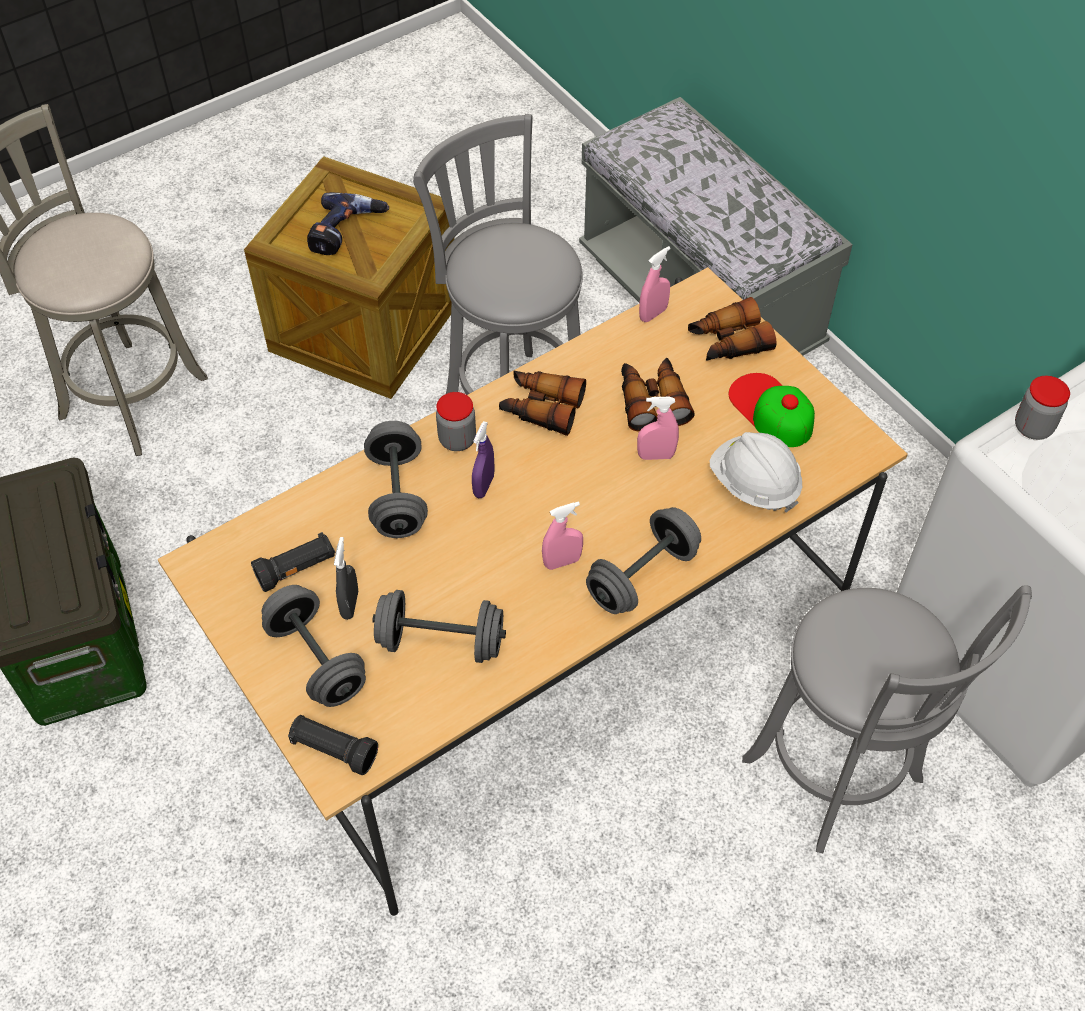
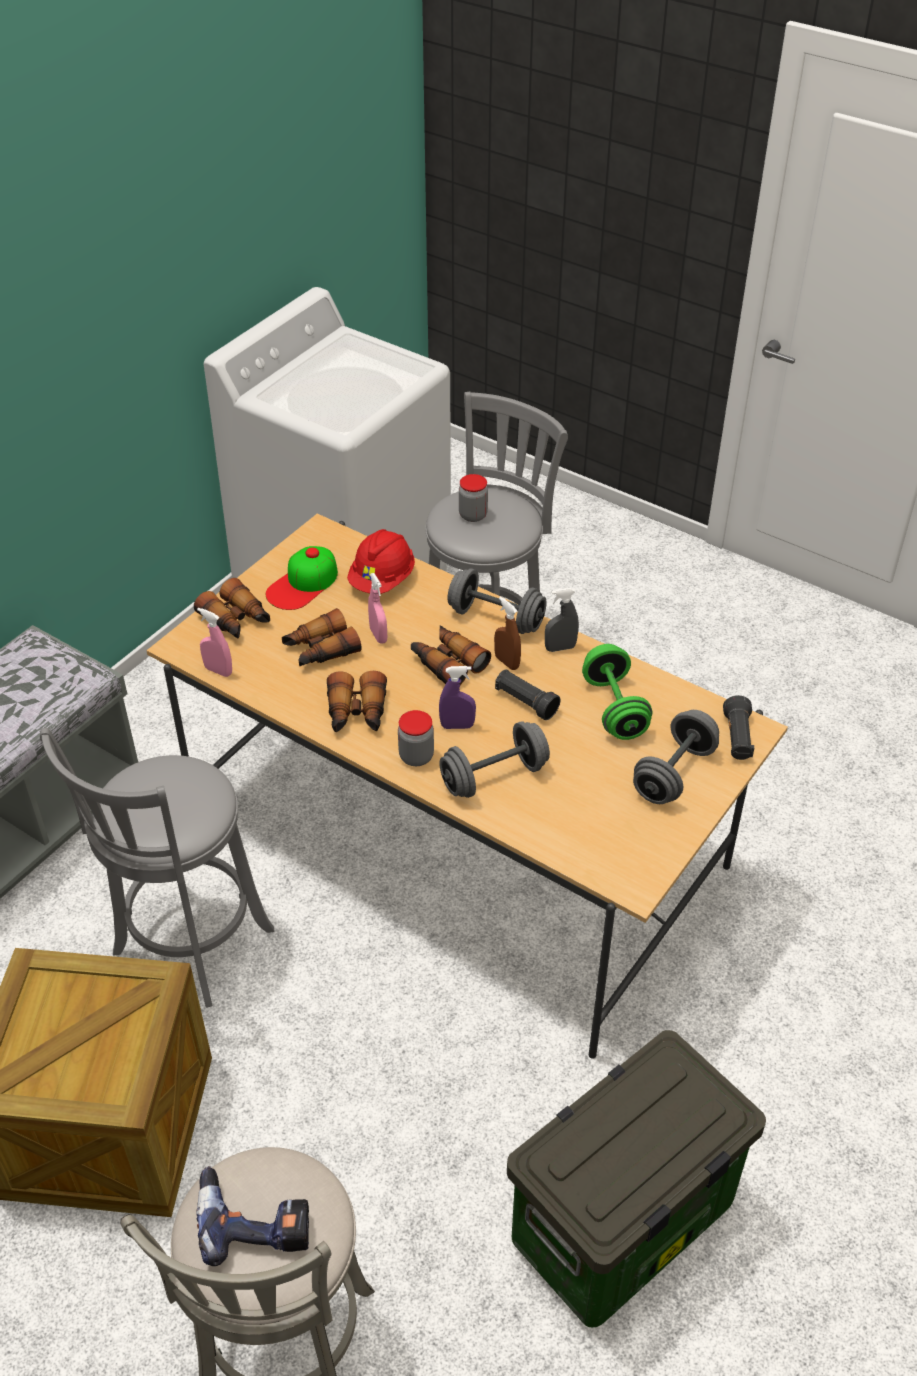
camera: 110 degrees left, 10 degrees down
black flashlight [251,532,335,592] -> black flashlight moved to [495,669,560,720]
power drill [307,192,389,255] -> power drill moved to [196,1166,309,1266]
grey spray bottle [334,537,358,620] -> grey spray bottle moved to [545,588,579,652]
grey dumbbell [373,590,506,663] -> green dumbbell [582,644,652,740]
pink spray bottle [542,501,583,570] -> brown spray bottle [494,597,521,670]
white hard hat [710,432,802,512] -> red hard hat [347,529,415,594]
jar [1015,376,1070,440] -> jar moved to [459,474,488,522]
none -> binoculars [411,625,491,685]

